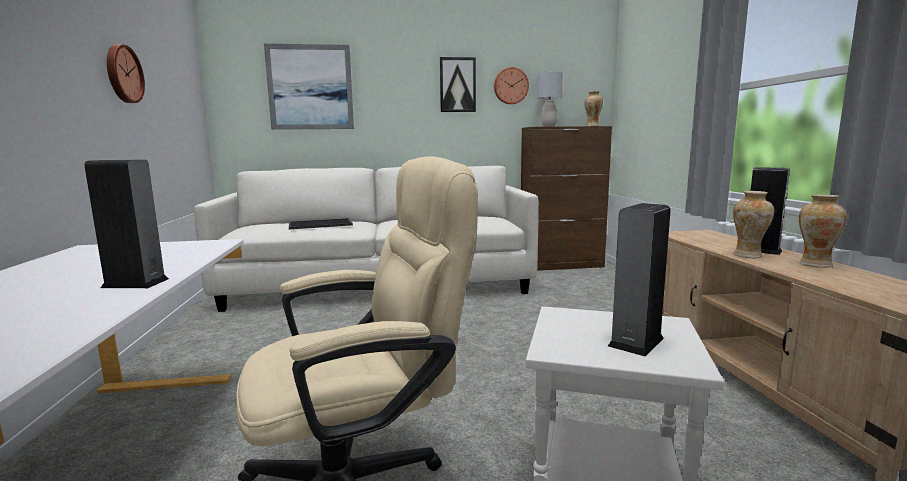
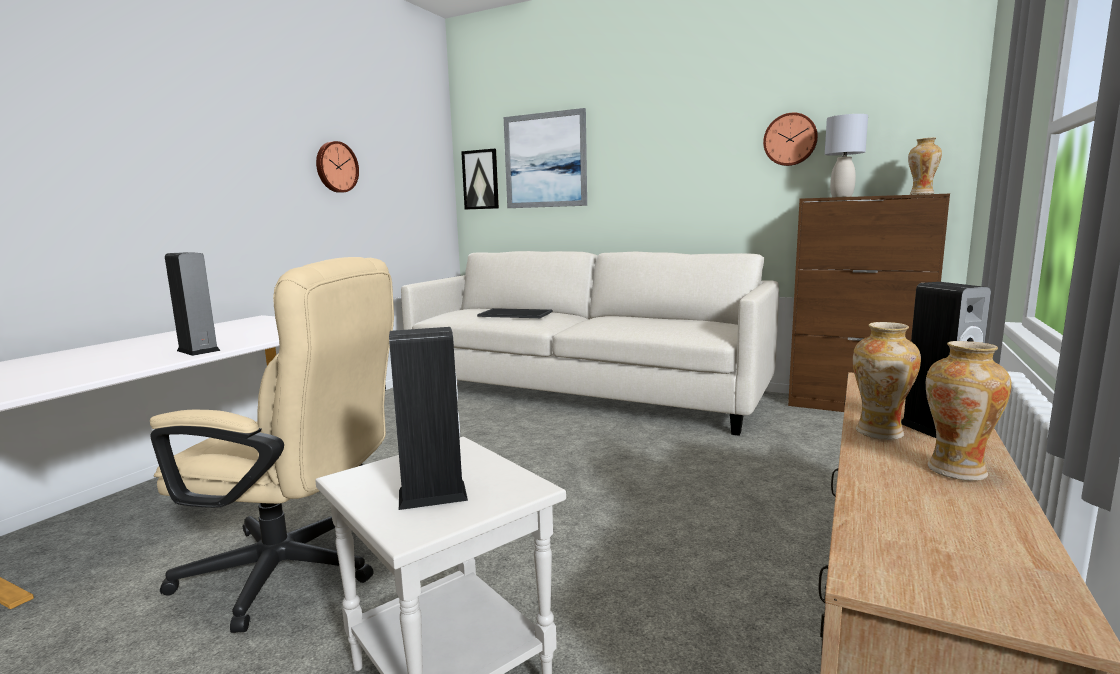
camera: 35 degrees right, 0 degrees up
picture [440,57,476,112] -> picture moved to [461,149,499,209]

